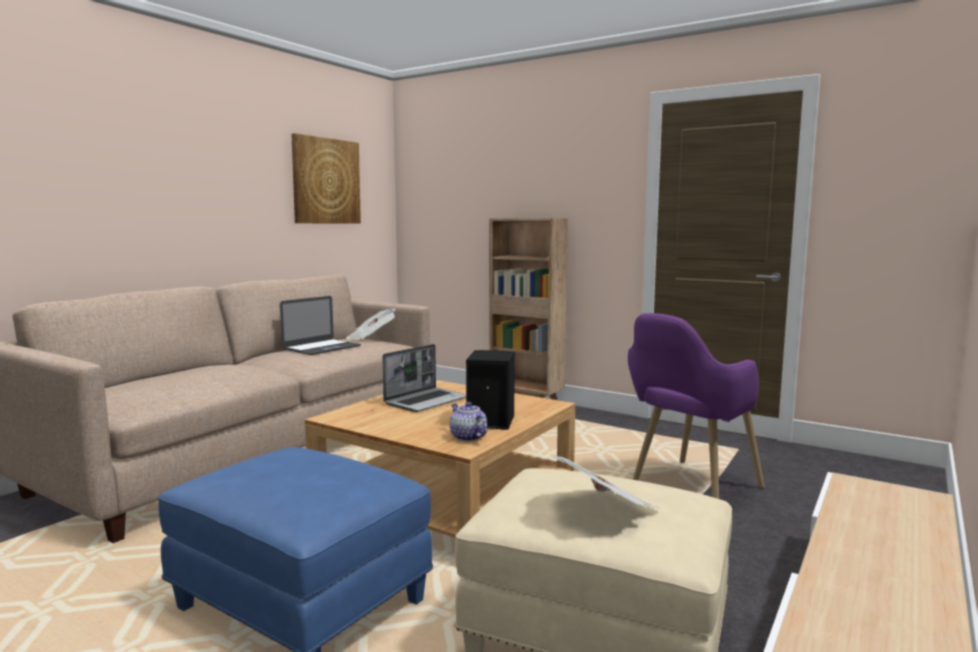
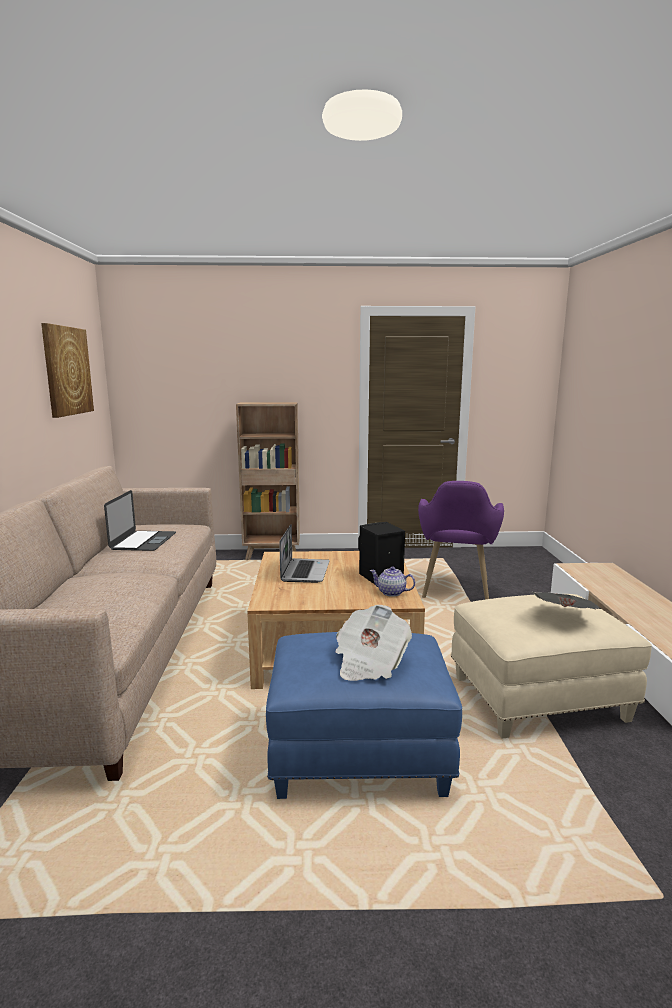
camera: 35 degrees left, 5 degrees up
newspaper [346,308,395,340] -> newspaper moved to [335,605,412,681]

